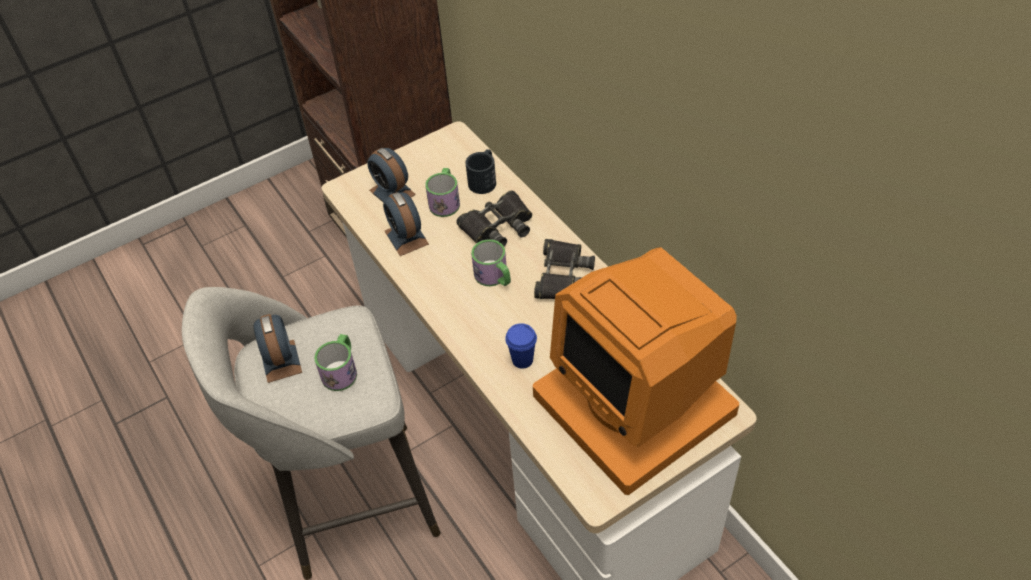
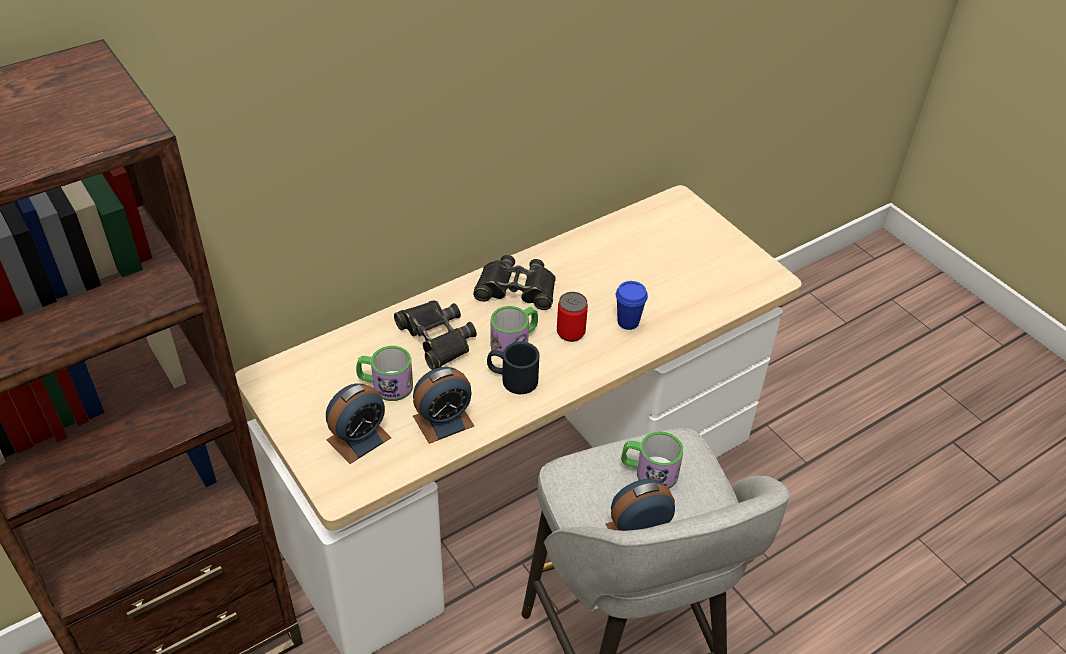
camera: 95 degrees left, 5 degrees down
black mug [465,149,496,194] -> black mug moved to [487,342,540,394]
monitor [533,247,739,495] -> none
none -> can [557,292,588,342]

